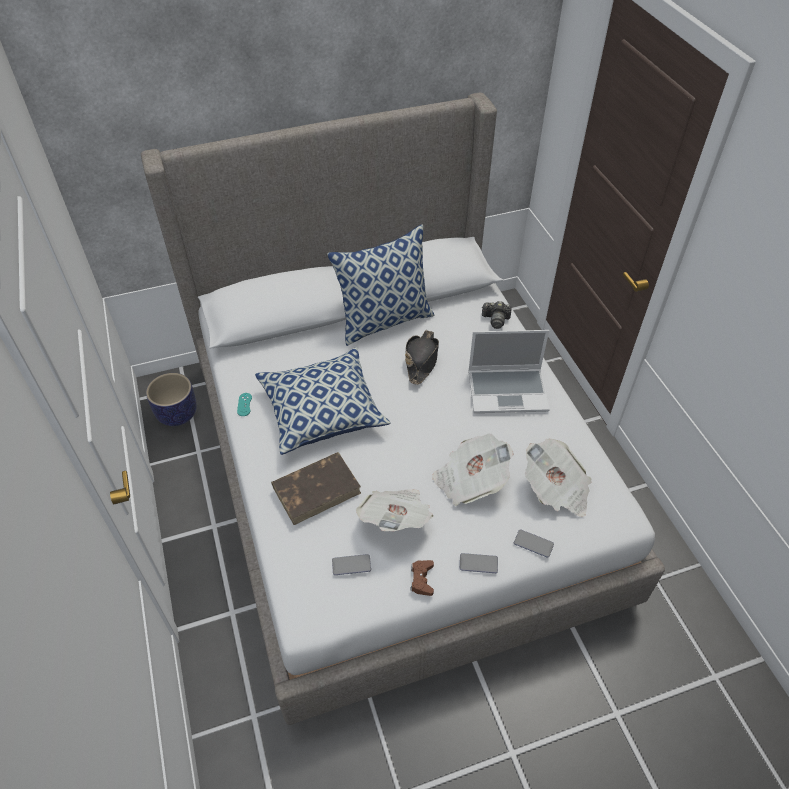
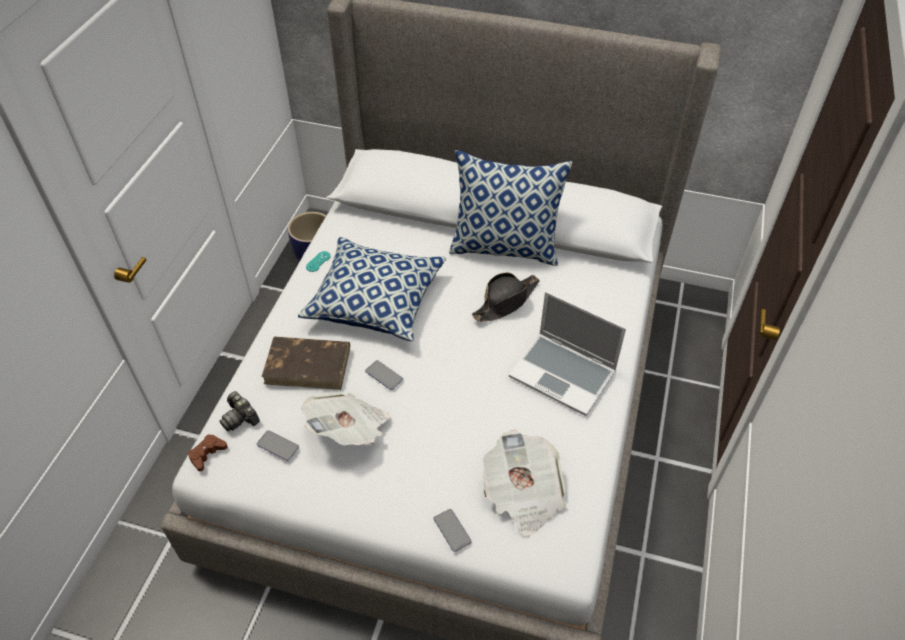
camera: 35 degrees right, 0 degrees up
brown game controller [411,560,434,596] -> brown game controller moved to [188,434,228,471]
newspaper [432,433,514,506] -> none
phone [460,553,498,573] -> phone moved to [365,360,403,390]
camera [482,301,512,329] -> camera moved to [219,391,260,431]

